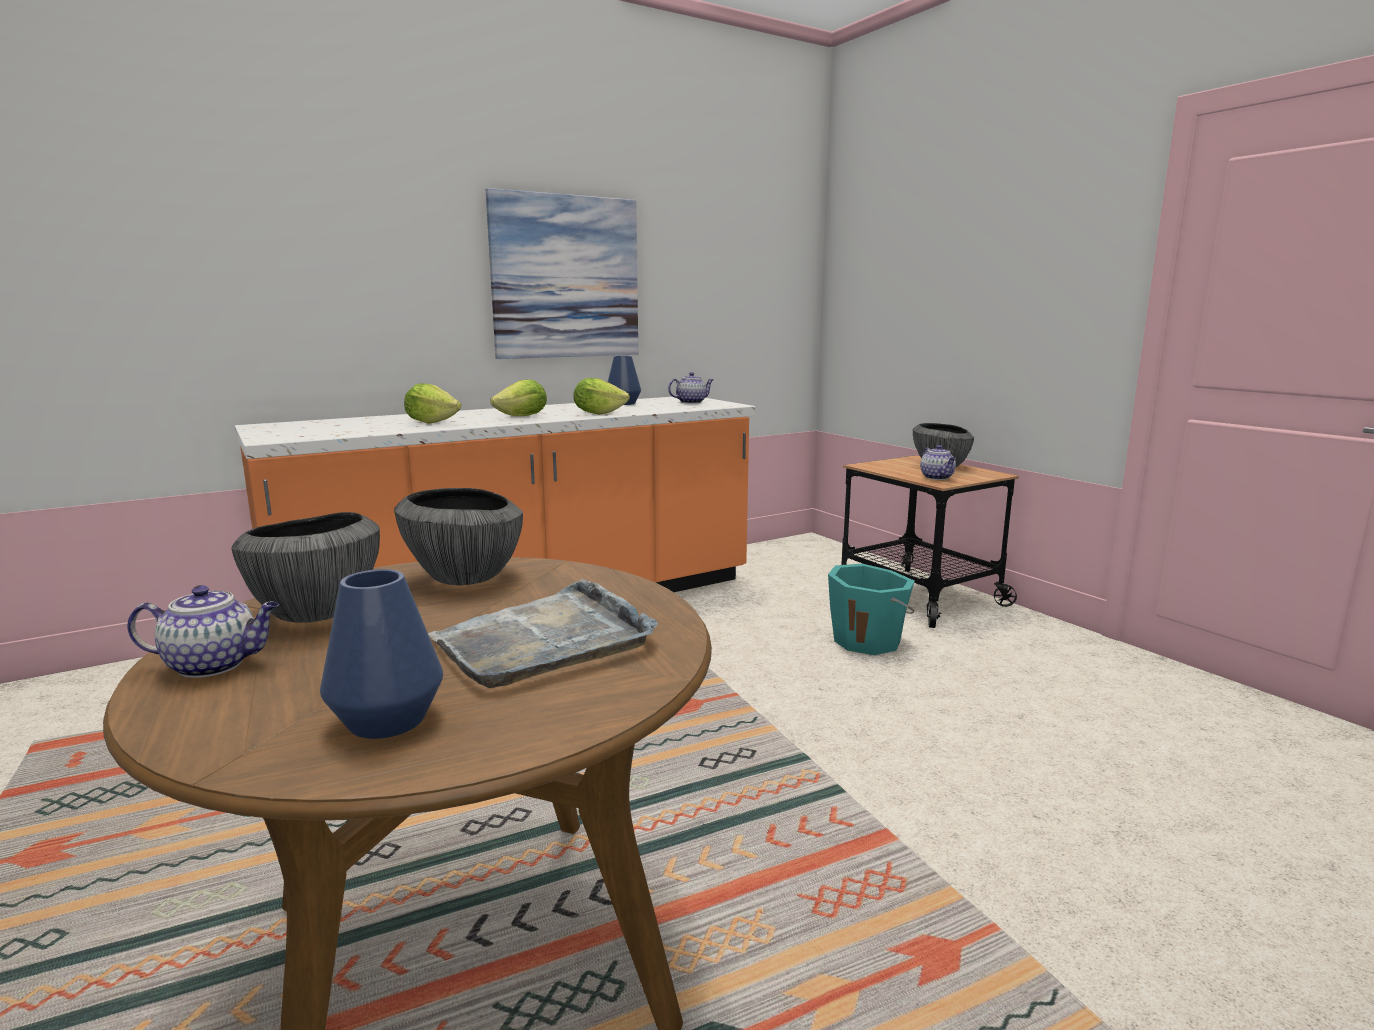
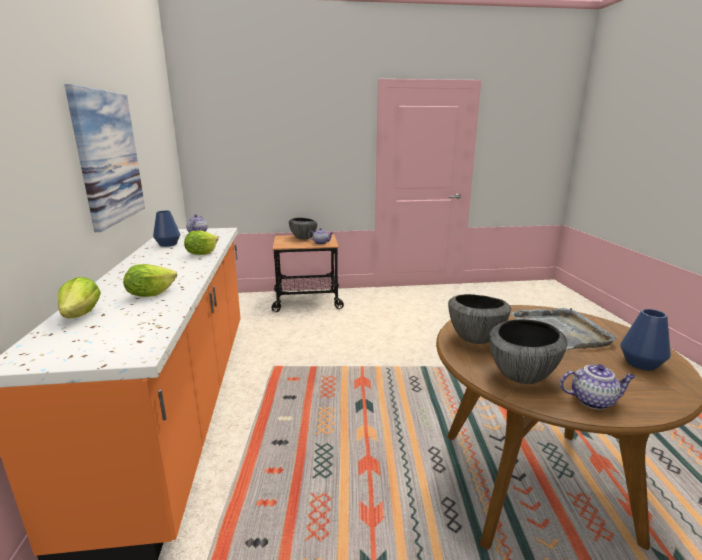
camera: 65 degrees left, 5 degrees up
teapot [127,585,279,678] -> teapot turned 75 degrees clockwise [560,364,636,409]
lettuce [490,379,547,417] -> lettuce moved to [58,277,101,319]
turquoise bucket [828,564,915,655] -> none

